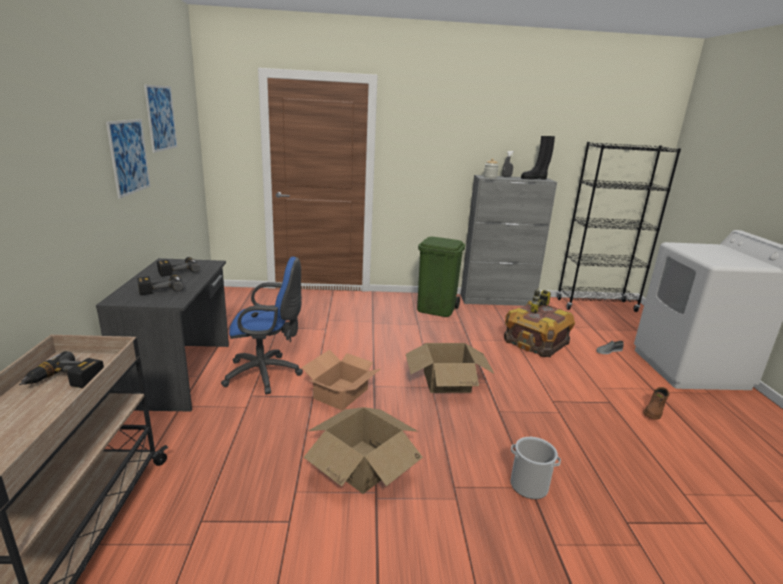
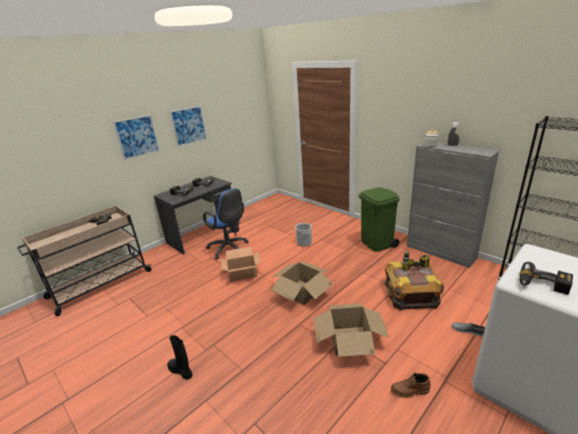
camera: 50 degrees right, 5 degrees up
picture [144,85,177,153] -> picture moved to [113,114,160,160]
cardboard box [304,407,423,494] -> cardboard box moved to [314,303,389,357]
bucket [510,437,561,499] -> bucket moved to [295,223,312,247]
black boot [521,136,555,180] -> black boot moved to [167,335,192,380]
none -> power drill [519,262,573,295]

